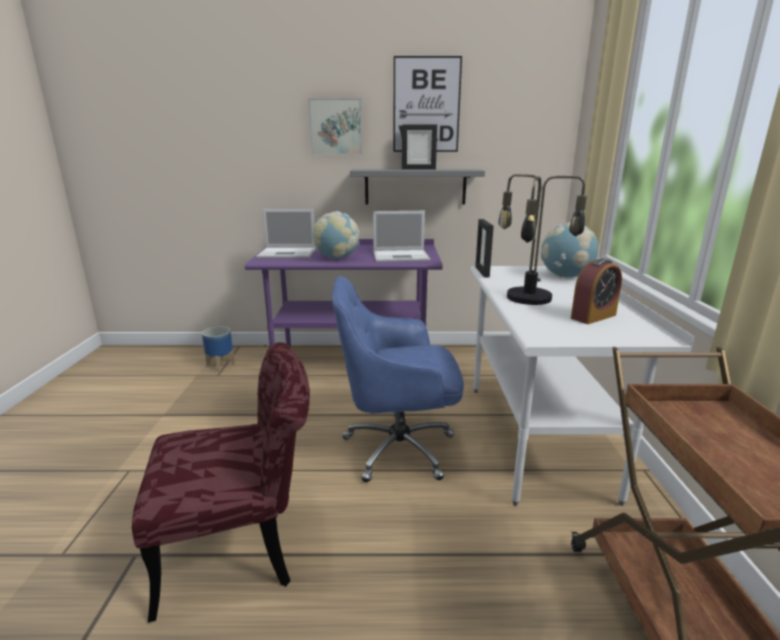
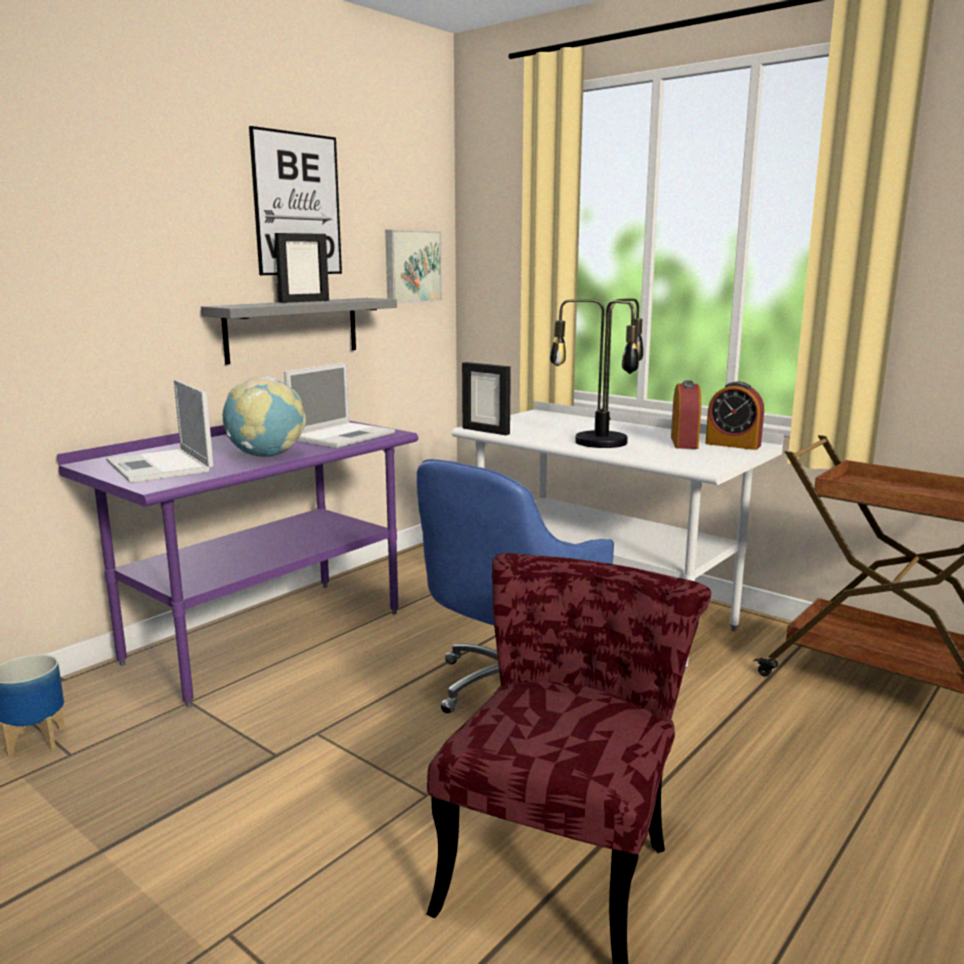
camera: 50 degrees left, 5 degrees down
laptop [256,209,316,258] -> laptop turned 105 degrees clockwise [106,380,213,483]
picture [308,98,362,155] -> picture moved to [385,230,442,304]
globe [541,222,599,277] -> none
none -> alarm clock [705,381,764,450]

